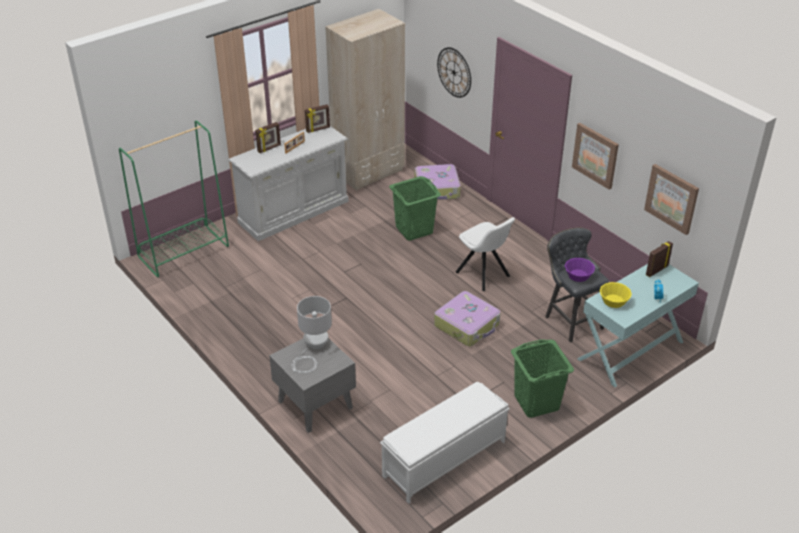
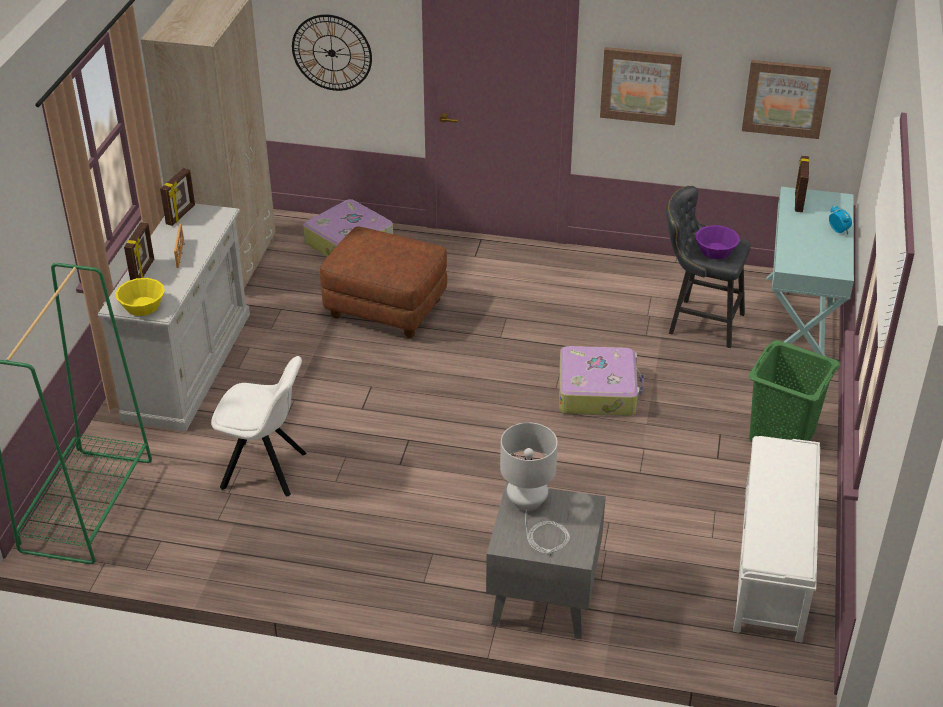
camera: 40 degrees left, 0 degrees up
green laundry basket [389,176,441,241] -> brown ottoman [320,226,447,338]
white chair [456,217,515,291] -> white chair moved to [211,356,307,496]
yellow bowl [599,282,632,308] -> yellow bowl moved to [115,278,165,316]

